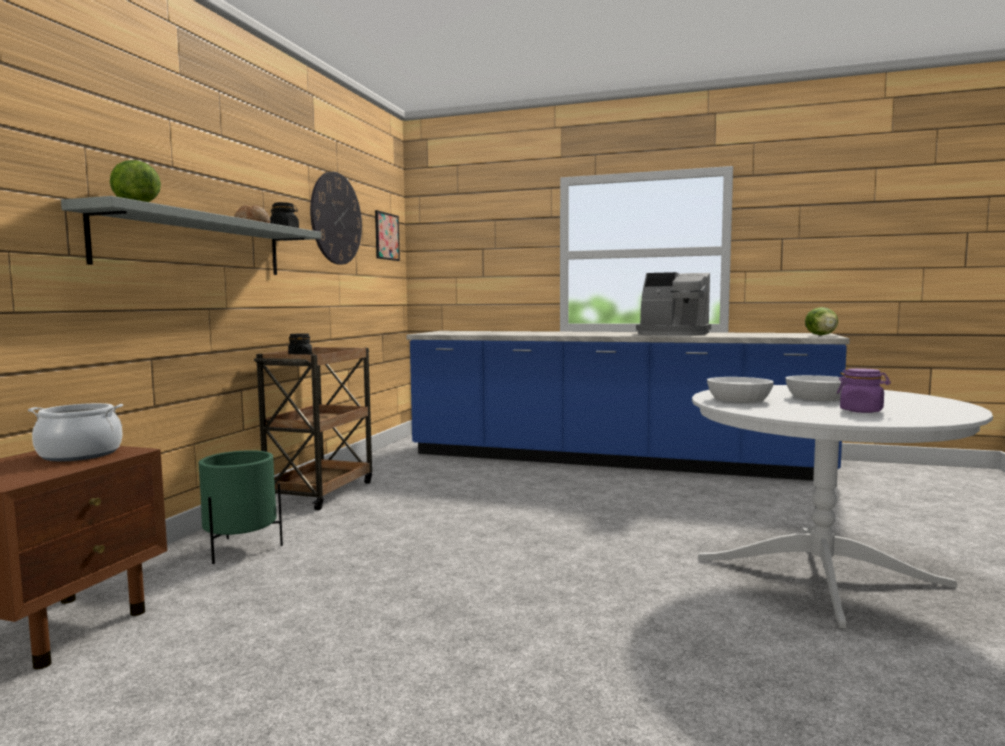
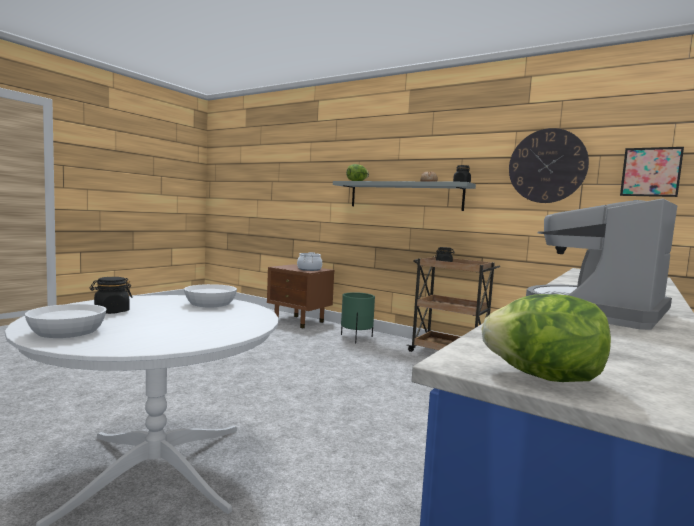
camera: 105 degrees right, 0 degrees up
white bowl [785,375,844,401] -> white bowl moved to [25,304,107,338]
purple jar [837,368,891,413] -> black jar [90,277,133,314]

